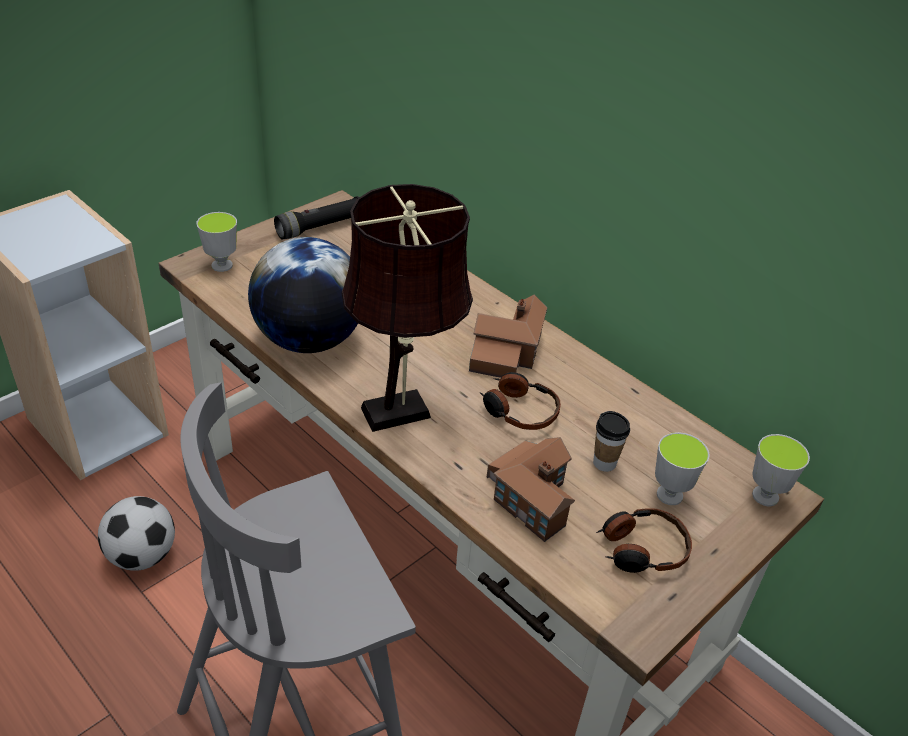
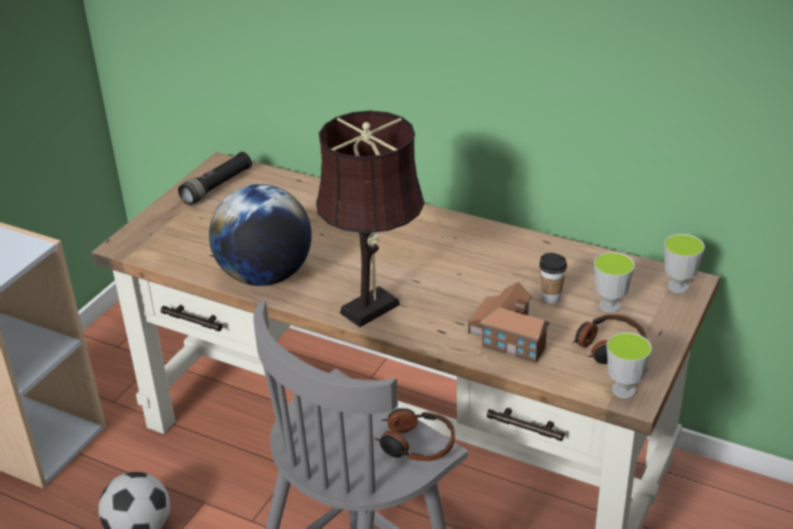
camera: 15 degrees left, 5 degrees down
cup [197,212,237,272] -> cup moved to [606,332,652,398]
toy house [469,294,547,378] -> none
headphones [479,372,561,430] -> headphones moved to [374,408,455,461]

